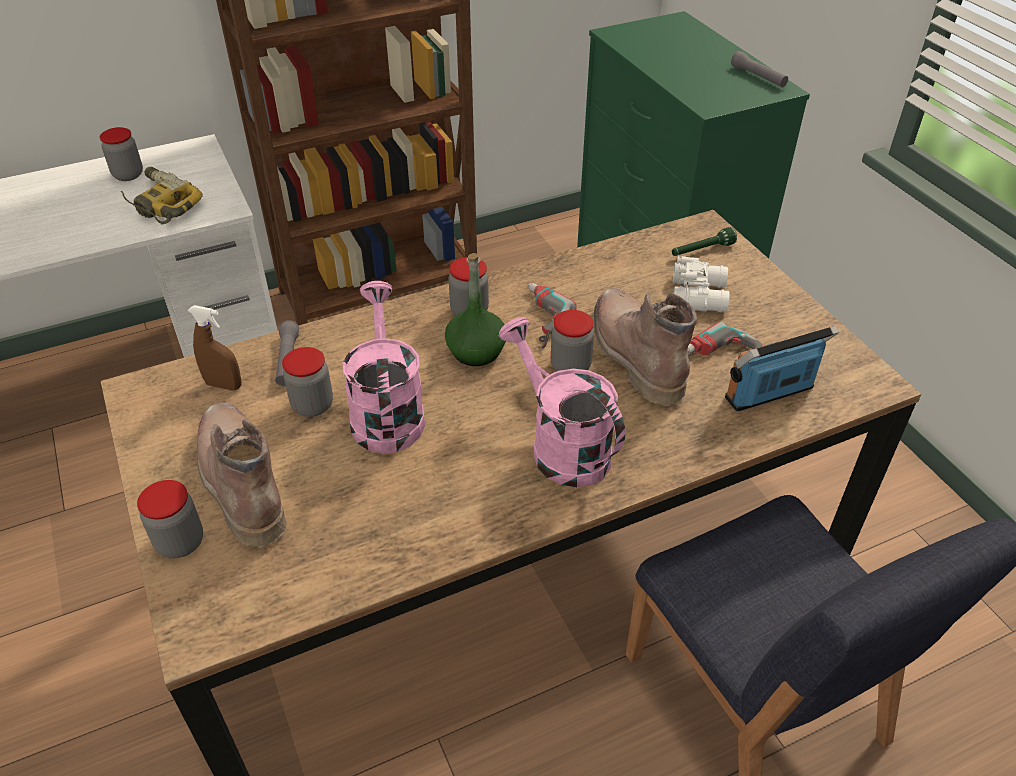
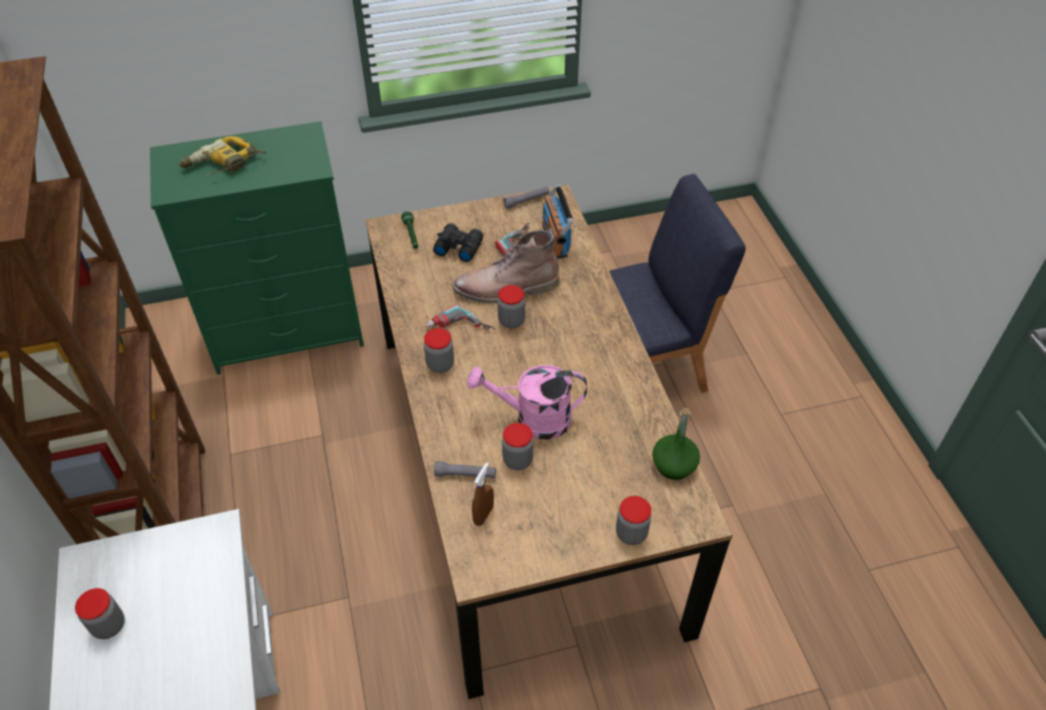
camera: 80 degrees left, 5 degrees up
power drill [121,167,203,224] -> power drill moved to [179,136,266,176]
brown boot [197,402,287,547] -> none
green bottle [445,253,506,366] -> green bottle moved to [652,408,700,480]
pink watering can [499,317,625,487] -> none
white binoculars [673,256,730,312] -> black binoculars [433,223,483,262]
grey flashlight [731,51,788,87] -> grey flashlight moved to [503,186,550,209]

